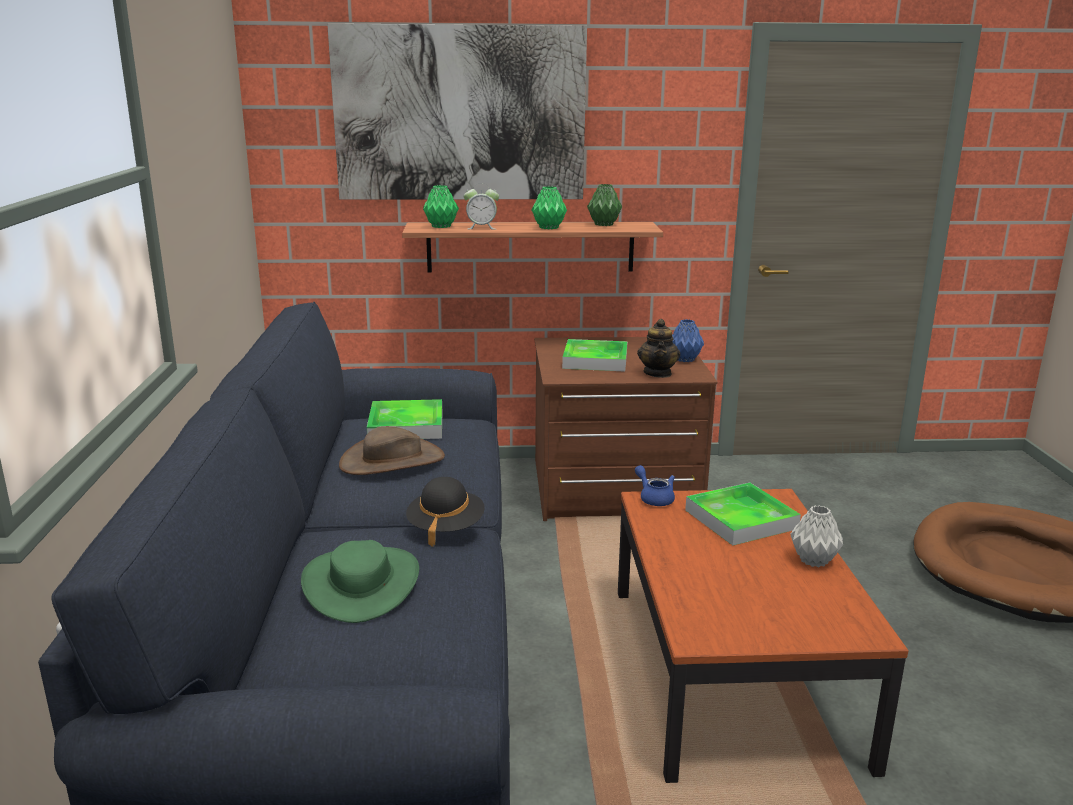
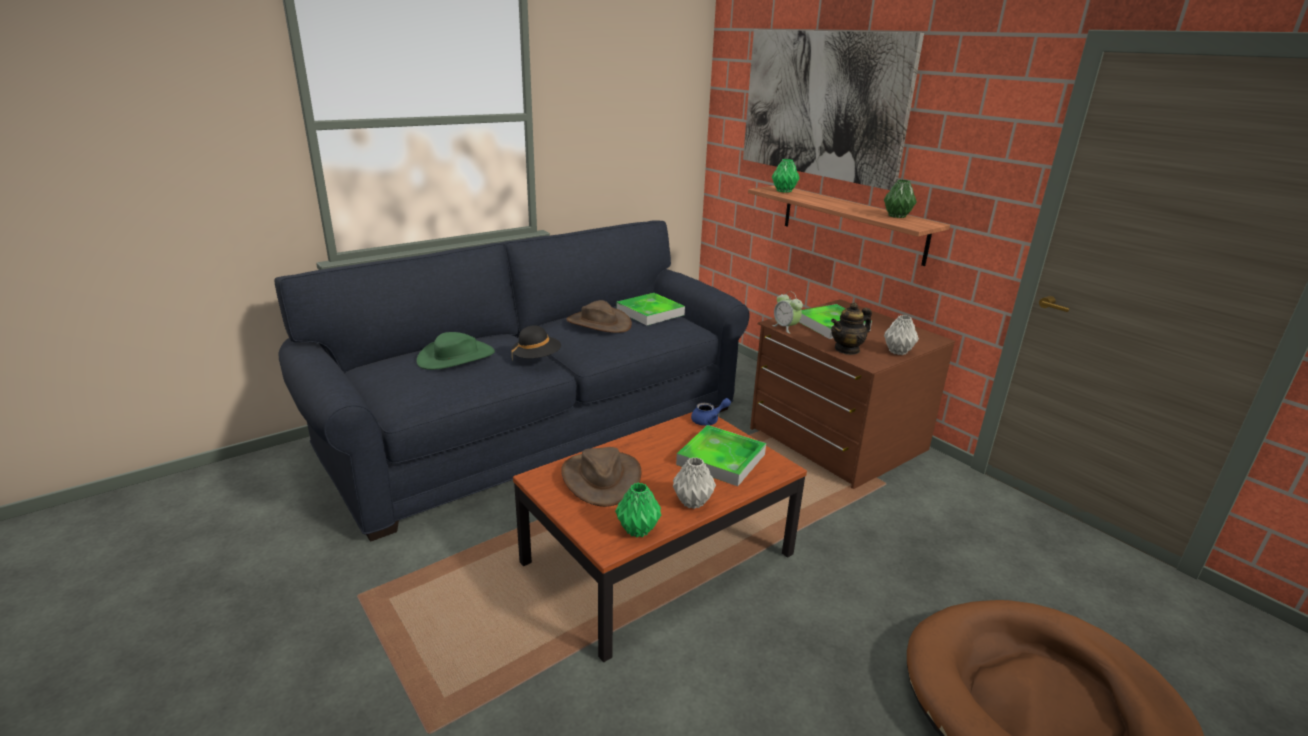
camera: 55 degrees right, 5 degrees up
alarm clock [464,183,499,229] -> alarm clock moved to [772,291,803,334]
green vase [531,186,567,230] -> green vase moved to [615,483,661,538]
blue teapot [635,465,675,506] -> blue teapot turned 45 degrees clockwise [691,398,731,426]
blue vase [672,319,704,362] -> grey vase [884,315,919,355]
none -> brown hat [561,447,642,507]

